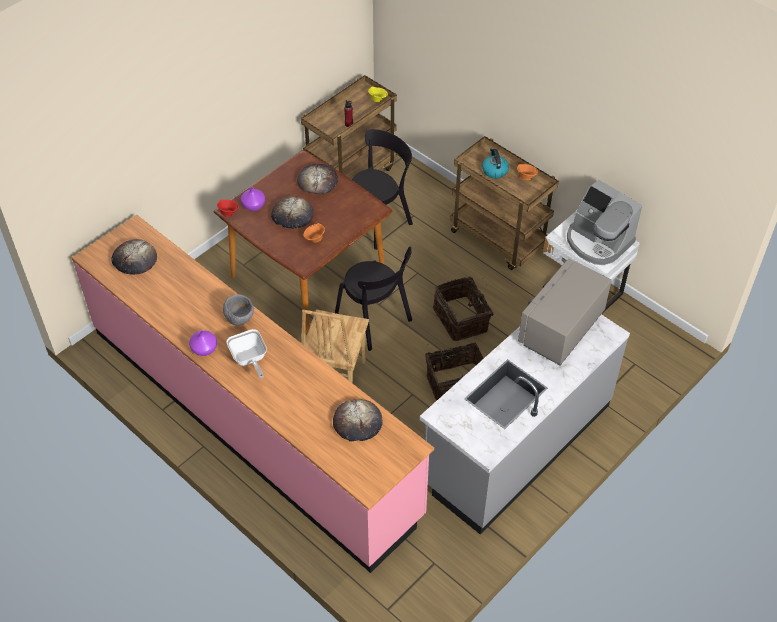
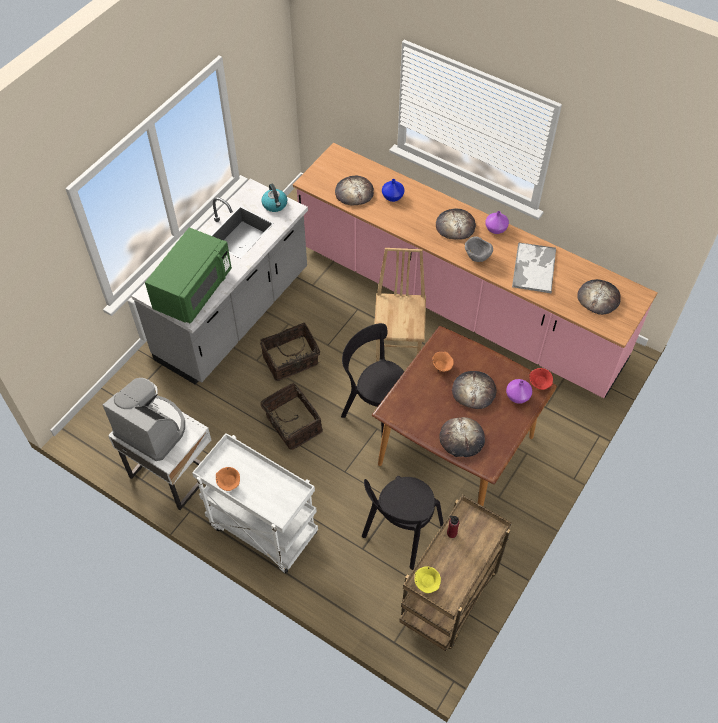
camera: 170 degrees right, 5 degrees up
frying pan [226,329,267,379] -> bread [436,209,476,240]
brown cart [451,136,559,270] -> white cart [192,433,318,574]
kettle [482,148,509,178] -> kettle moved to [261,184,287,212]
grey microwave [518,259,612,365] -> green microwave [145,228,232,323]
none -> blue vase [382,179,405,202]
none -> tray [512,243,556,293]

